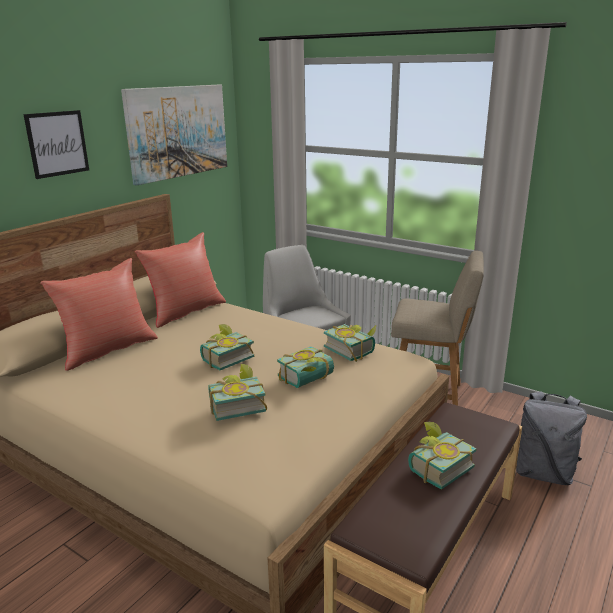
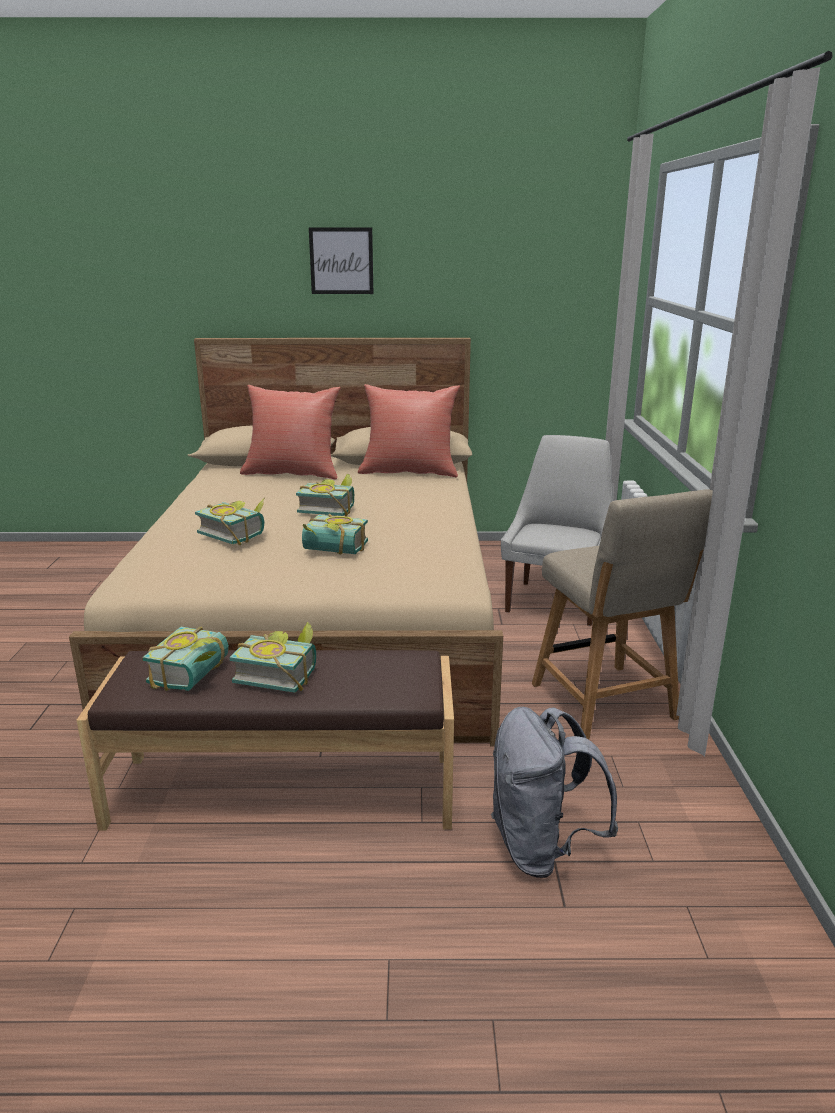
camera: 55 degrees right, 0 degrees up
picture [121,85,227,185] -> none
book [324,324,377,362] -> book moved to [142,627,229,691]

